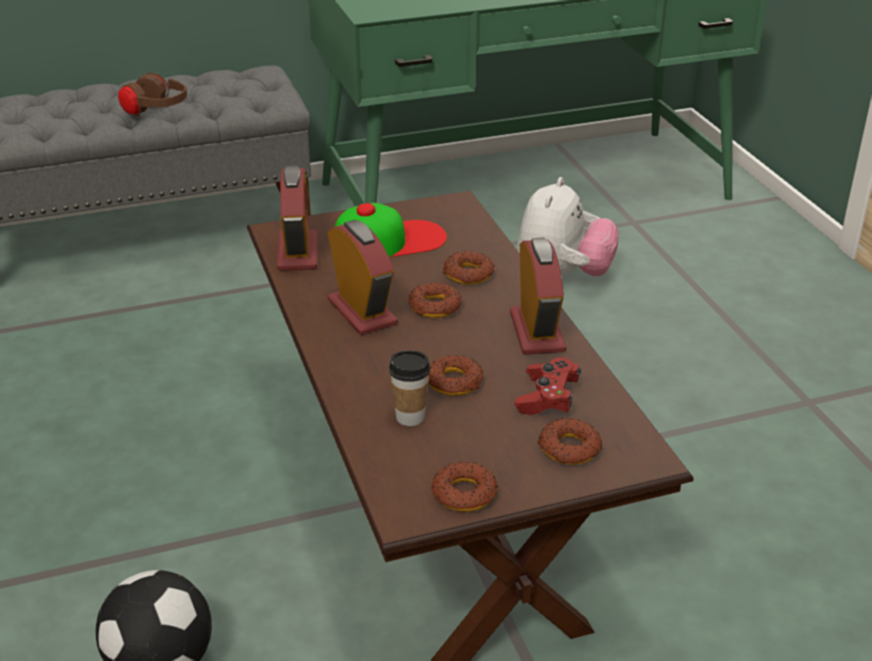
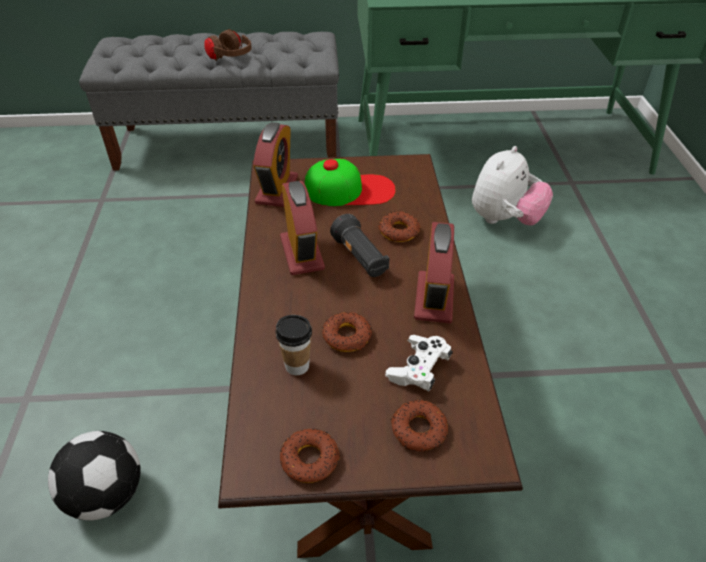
camera: 15 degrees right, 10 degrees up
donut [408,282,461,318] -> black flashlight [330,214,389,277]
red game controller [515,357,581,415] -> white game controller [385,335,453,392]

